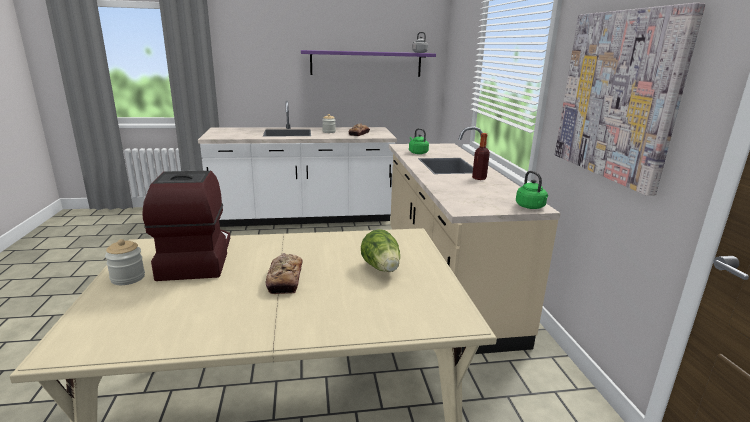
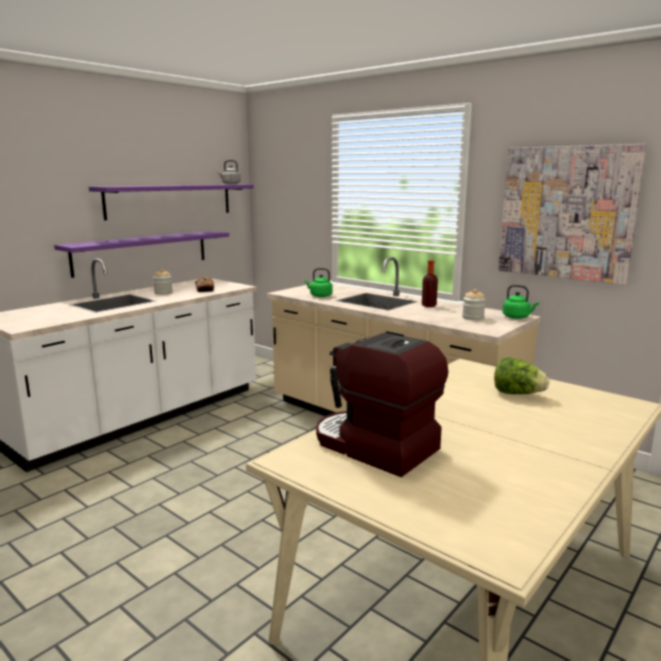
camera: 40 degrees left, 5 degrees down
jar [105,239,145,285] -> jar moved to [462,289,486,320]
bread [266,253,303,294] -> none
none -> purple shelf [54,231,229,278]

